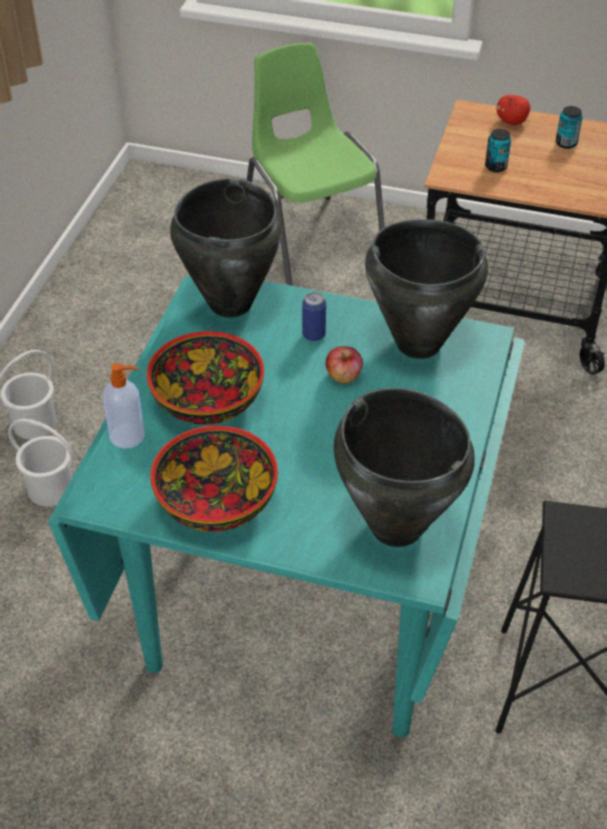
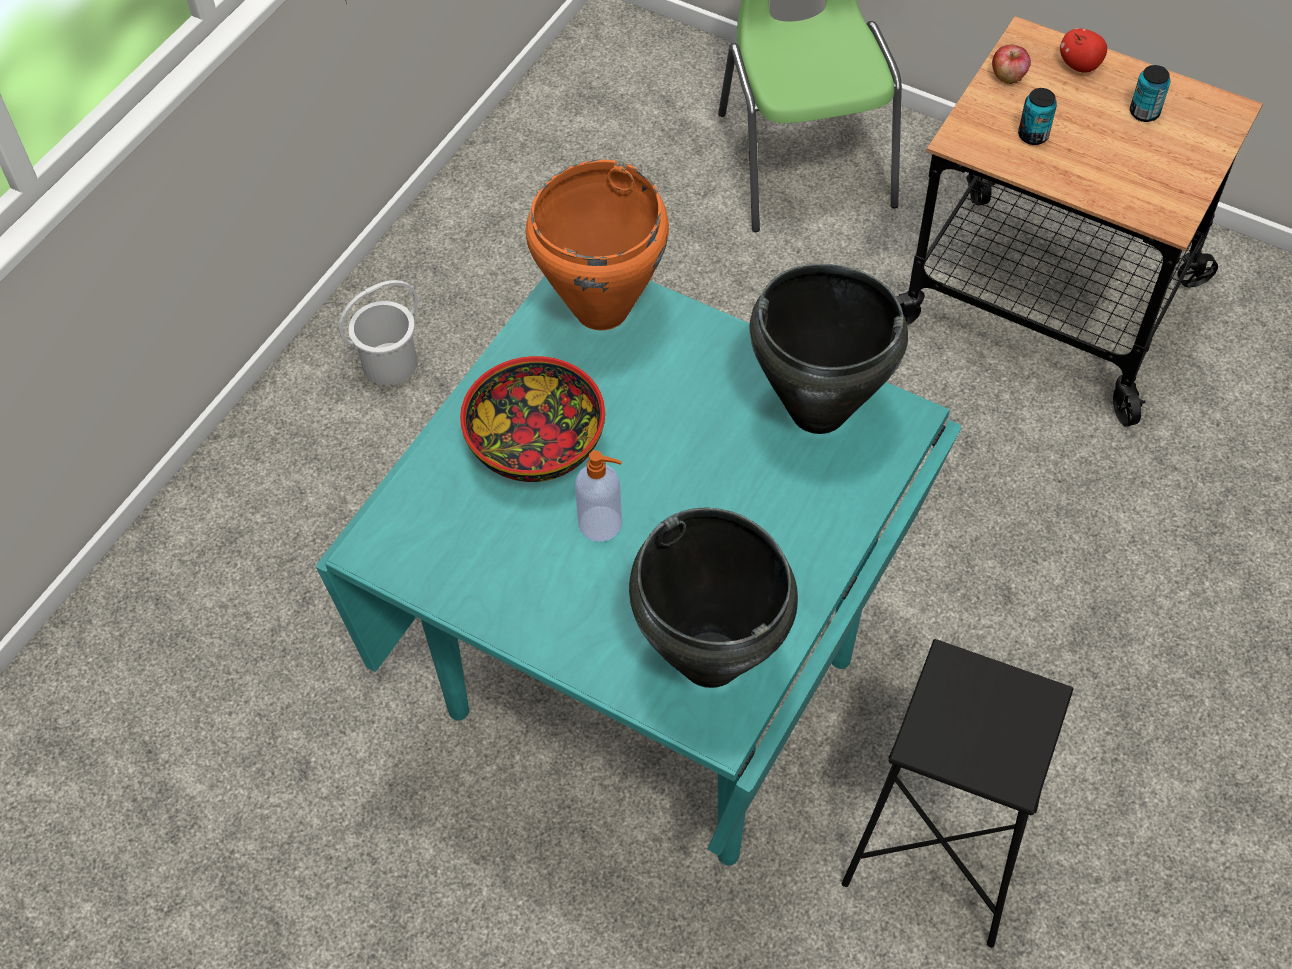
camera: 15 degrees right, 10 degrees up
white bucket [8,419,74,507] -> none
soap dispenser [103,363,145,449] -> soap dispenser moved to [575,450,622,542]
bowl [150,425,278,532] -> none
black cooking pot [170,178,283,318] -> orange cooking pot [526,160,669,331]
can [302,292,326,341] -> none
apple [326,346,363,383] -> apple moved to [992,44,1031,84]

